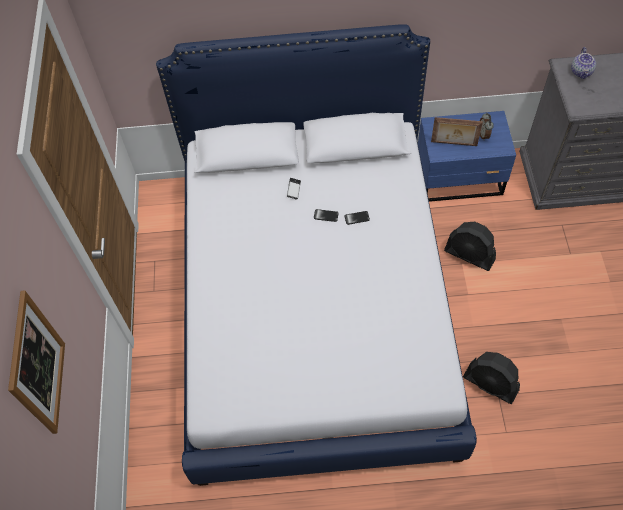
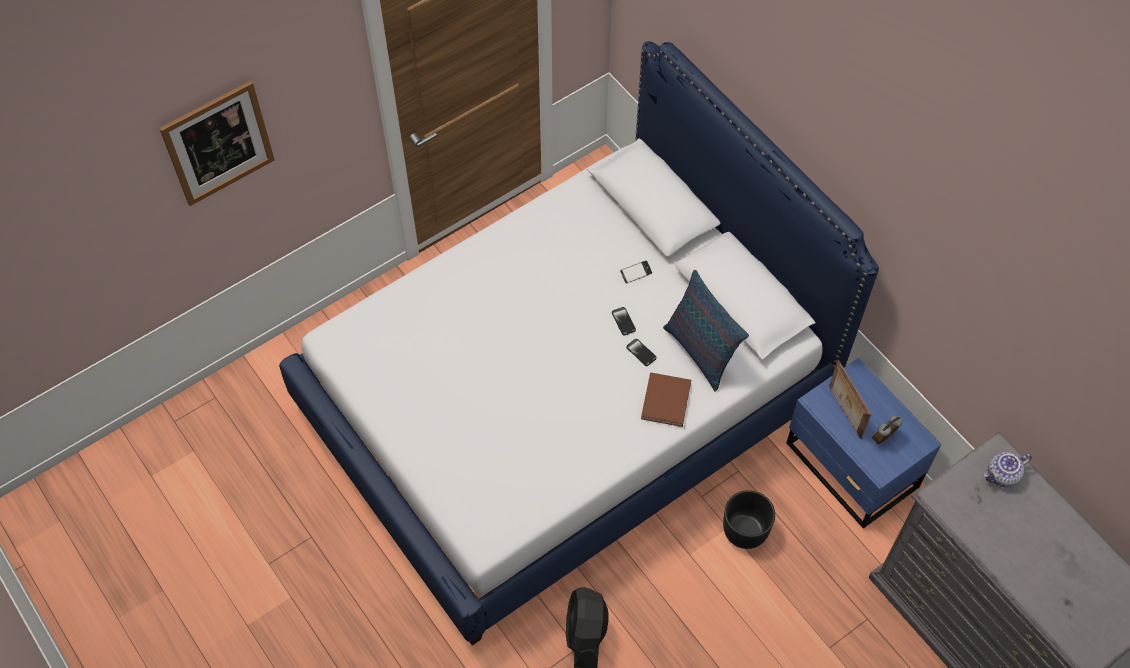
camera: 55 degrees right, 0 degrees up
black fan [444,222,496,271] -> black planter [723,490,775,549]
none -> brown book [641,372,691,427]
none -> blue pillow [663,270,749,392]

